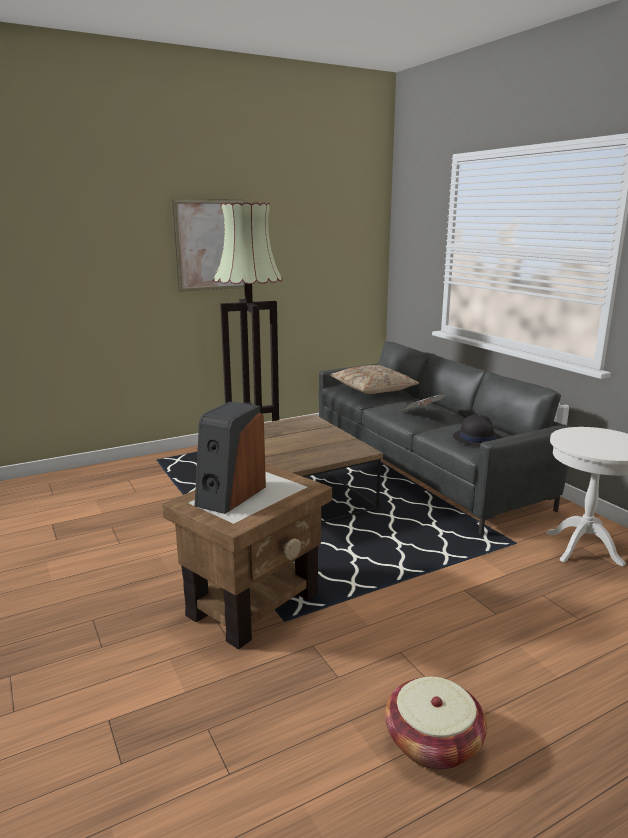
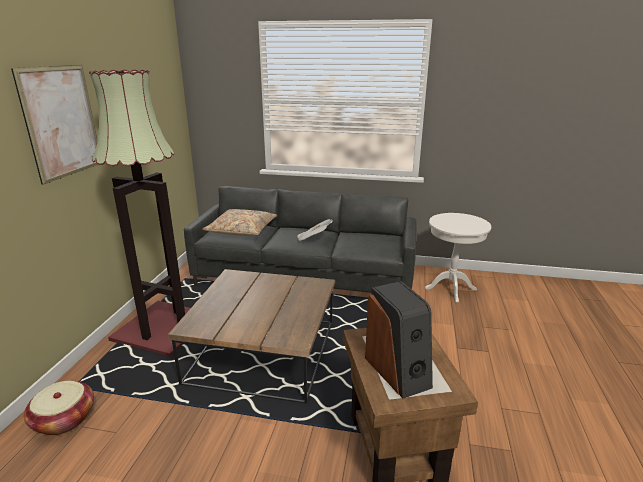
camera: 50 degrees left, 5 degrees up
basket [385,677,487,770] -> basket moved to [24,381,94,435]
black hat [453,415,502,446] -> none

